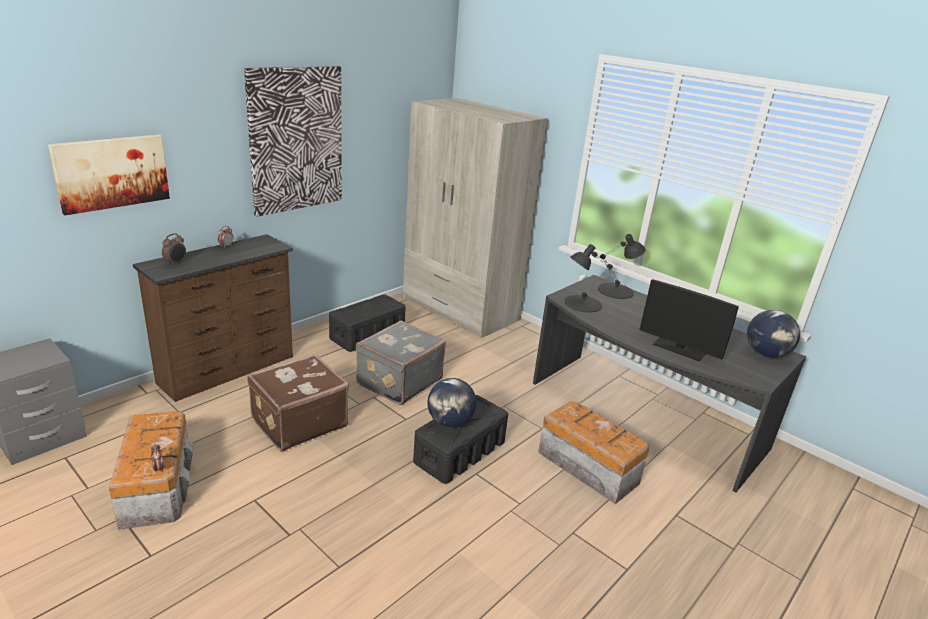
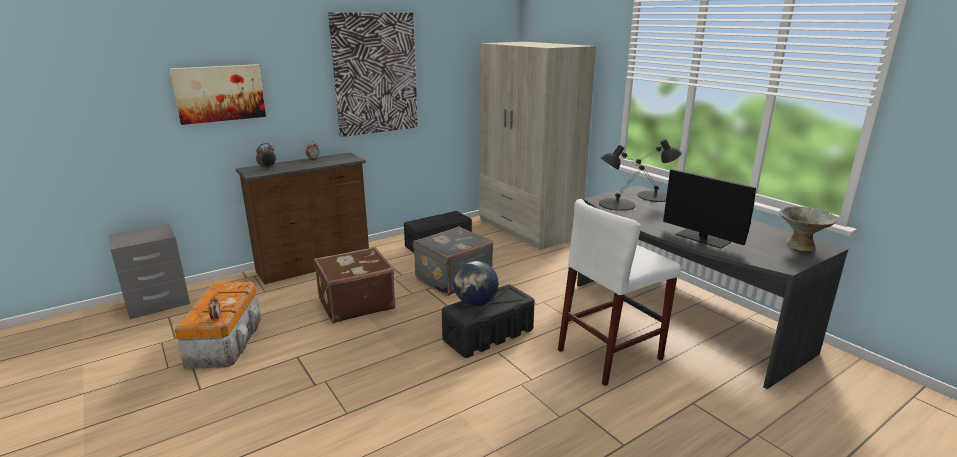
camera: 15 degrees right, 5 degrees down
storage box [538,401,649,504] -> white stool [558,199,681,386]
globe [747,310,800,358] -> grey bowl [779,206,837,251]

